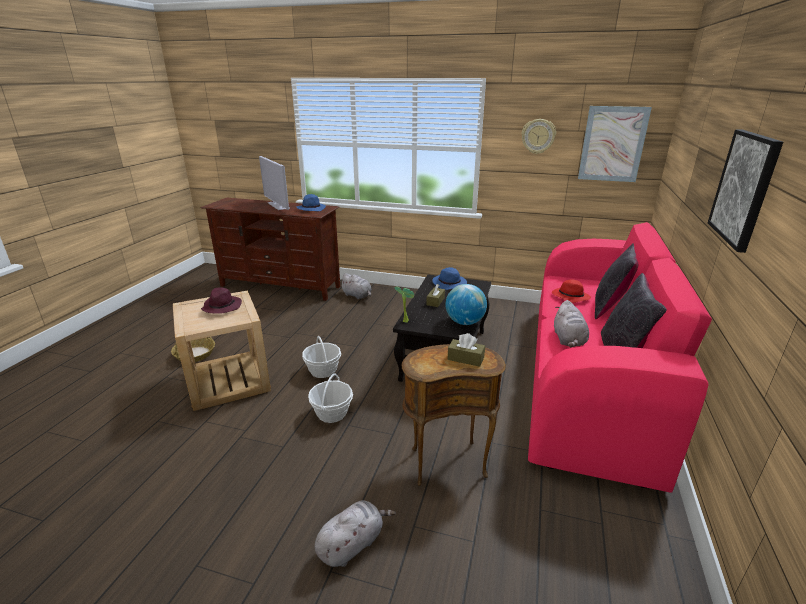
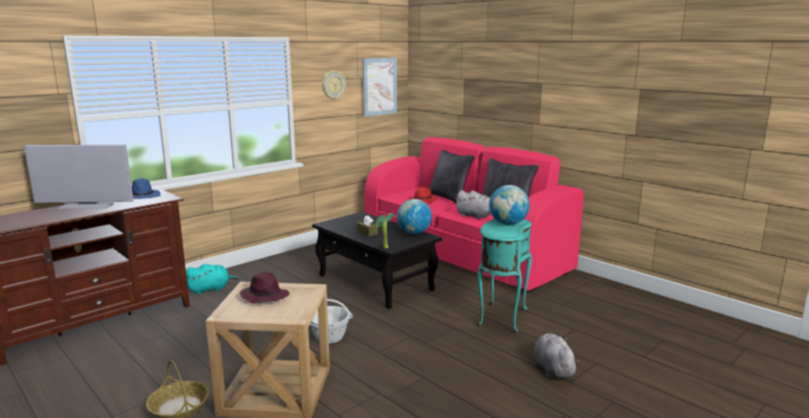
camera: 60 degrees left, 10 degrees down
basket [308,373,353,423] -> none
grey plush toy [340,273,372,300] -> turquoise plush toy [186,264,239,294]
brown side table [402,344,506,486] -> turquoise side table [477,219,532,333]
blue hat [432,267,467,290] -> none
brown tissue box [447,333,485,367] -> globe [489,185,530,225]
picture [708,129,783,253] -> none

